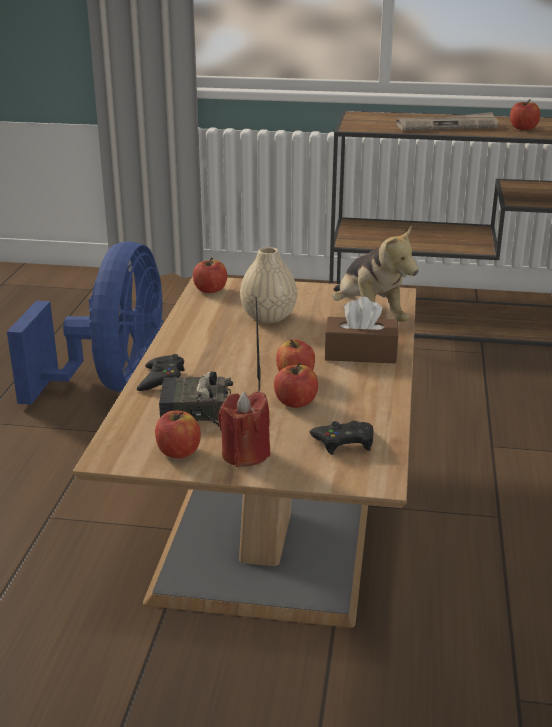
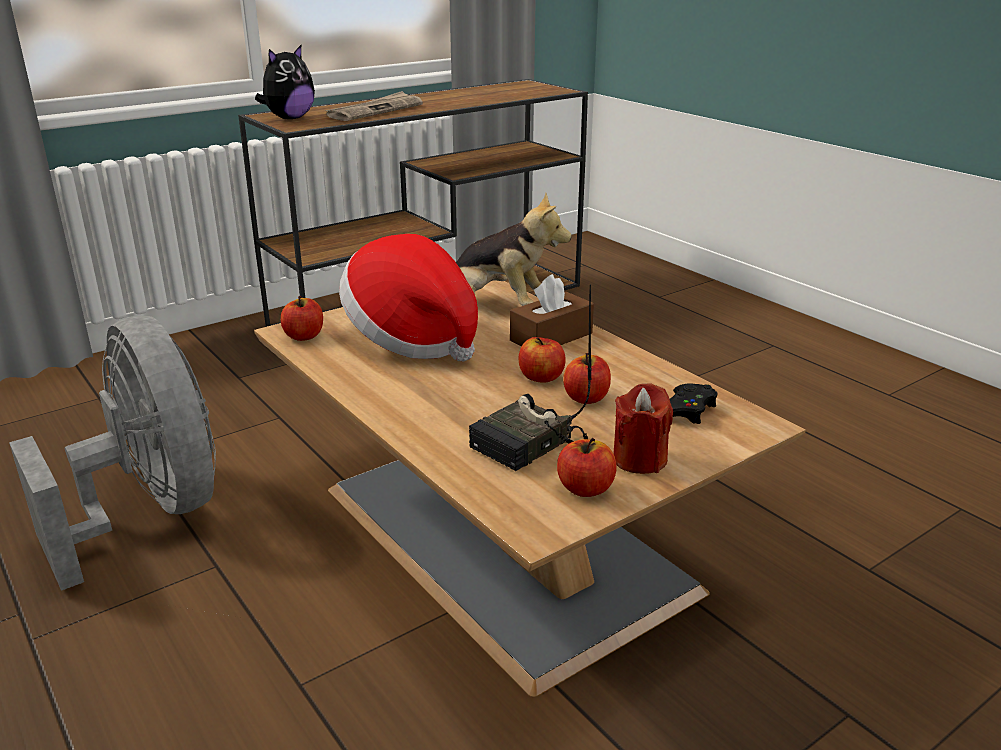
camera: 45 degrees left, 0 degrees up
blue fan [7,241,164,405] -> grey fan [9,316,216,591]
black game controller [137,354,185,391] -> none
beige vase [240,247,297,323] -> hat [339,234,478,362]
apple [510,99,540,130] -> none
none -> plush toy [255,45,315,119]

